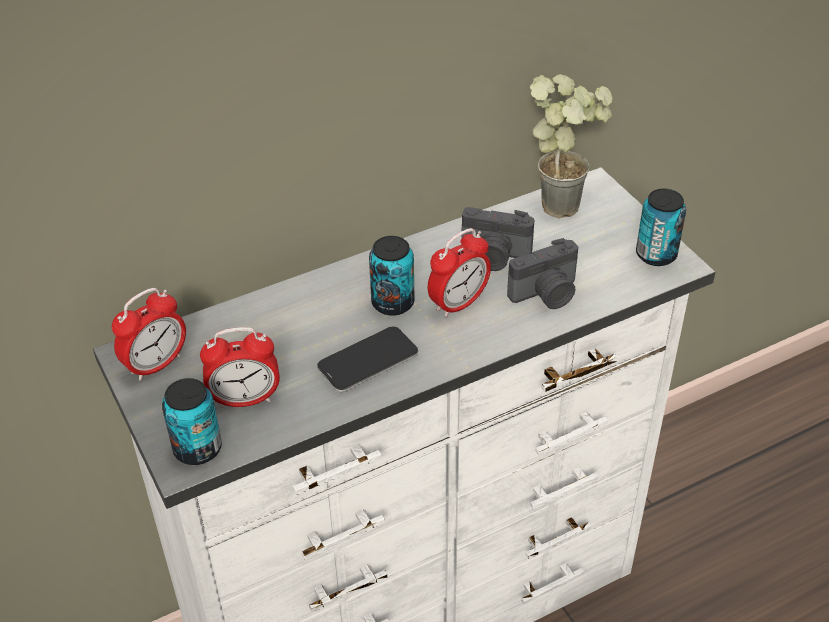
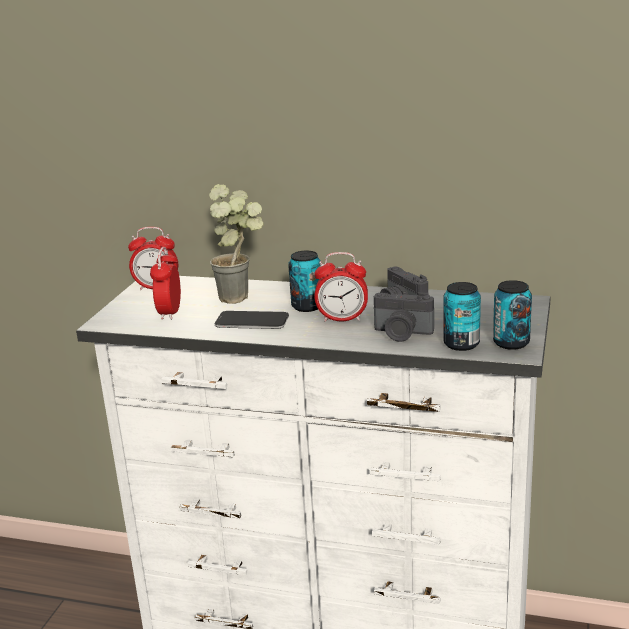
camera: 45 degrees right, 20 degrees down
can [162,378,222,465] -> can moved to [443,282,481,351]
alarm clock [200,327,280,409] -> alarm clock turned 60 degrees clockwise [150,247,181,320]
potted plant [530,74,612,219] -> potted plant moved to [209,184,264,304]

